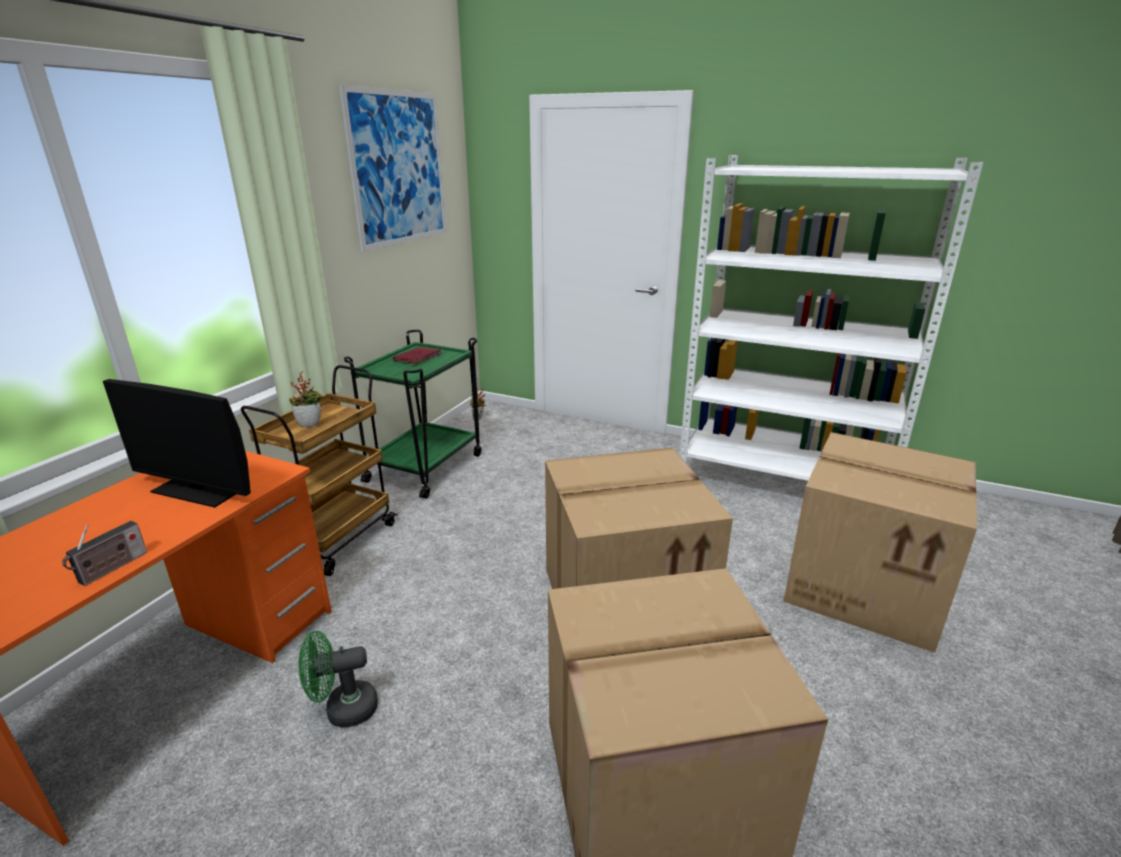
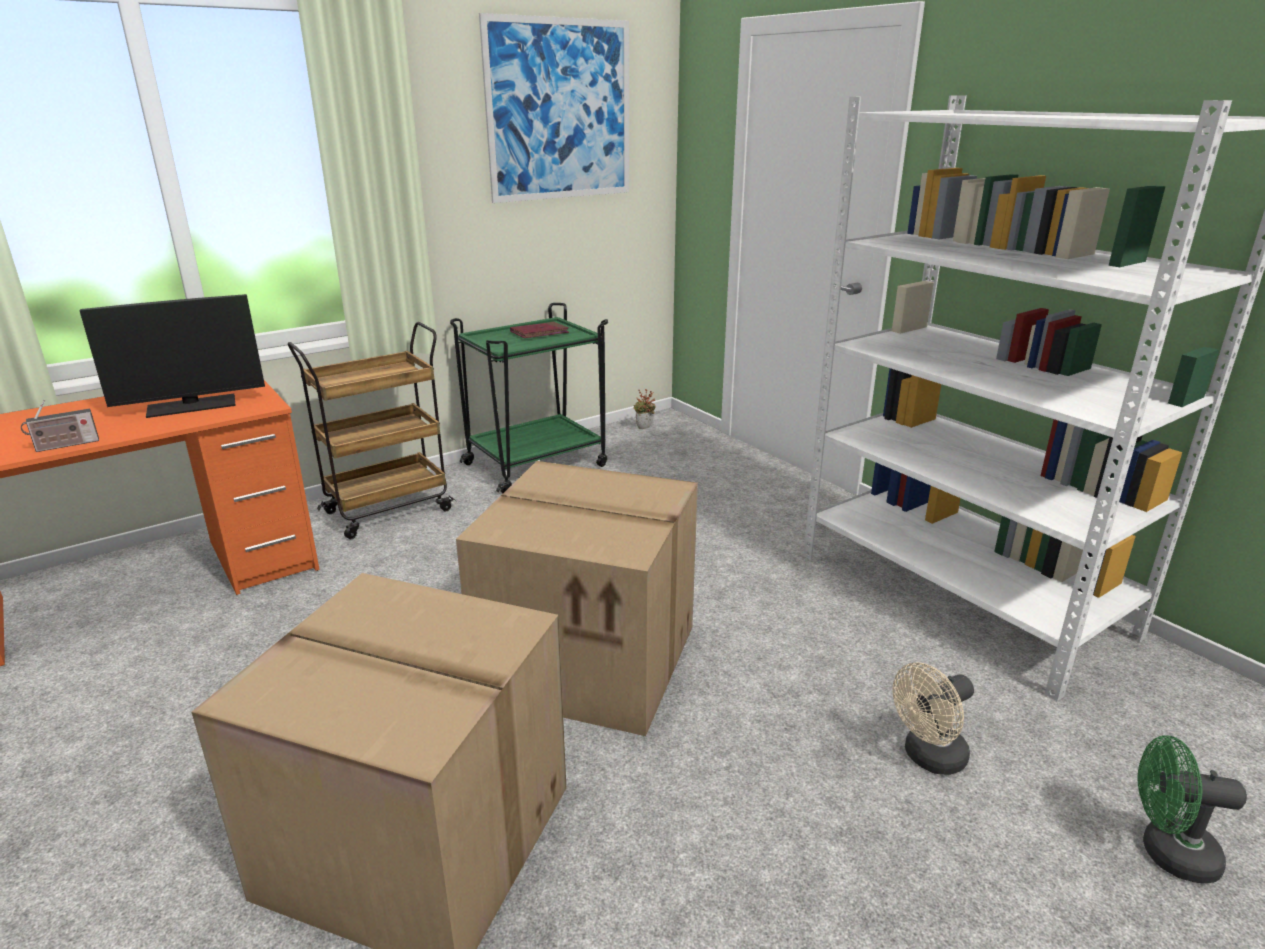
camera: 30 degrees right, 0 degrees up
monitor [103,379,251,508] -> monitor turned 75 degrees counterclockwise [79,294,265,418]
potted plant [289,371,323,428] -> none
green fan [299,631,378,728] -> green fan moved to [1138,735,1247,883]
cardboard box [783,432,977,653] -> beige fan [893,662,974,775]

